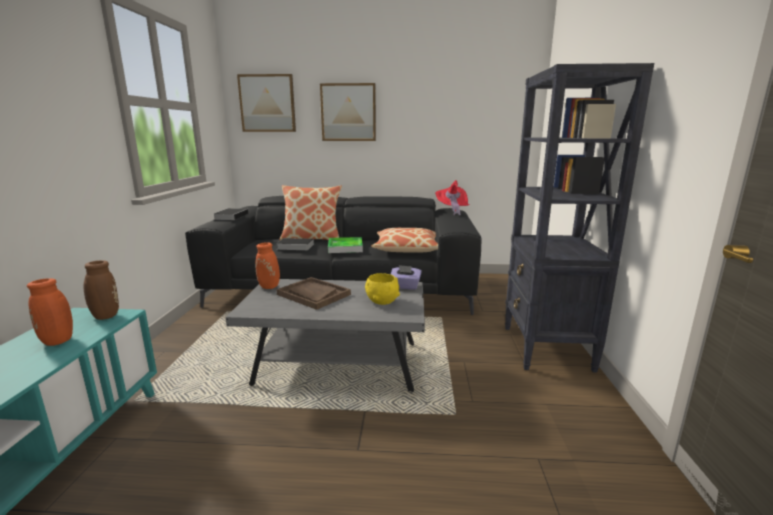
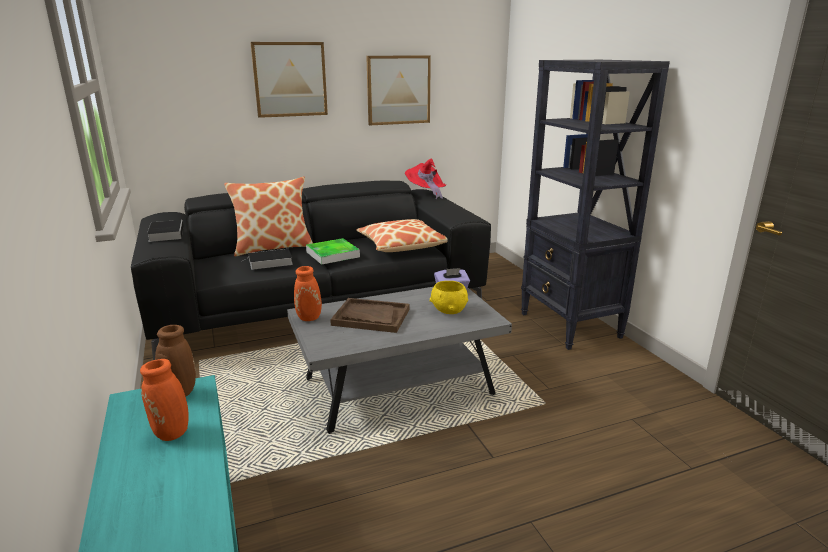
camera: 25 degrees left, 5 degrees up
picture [237,74,296,132] -> picture moved to [366,55,431,125]

